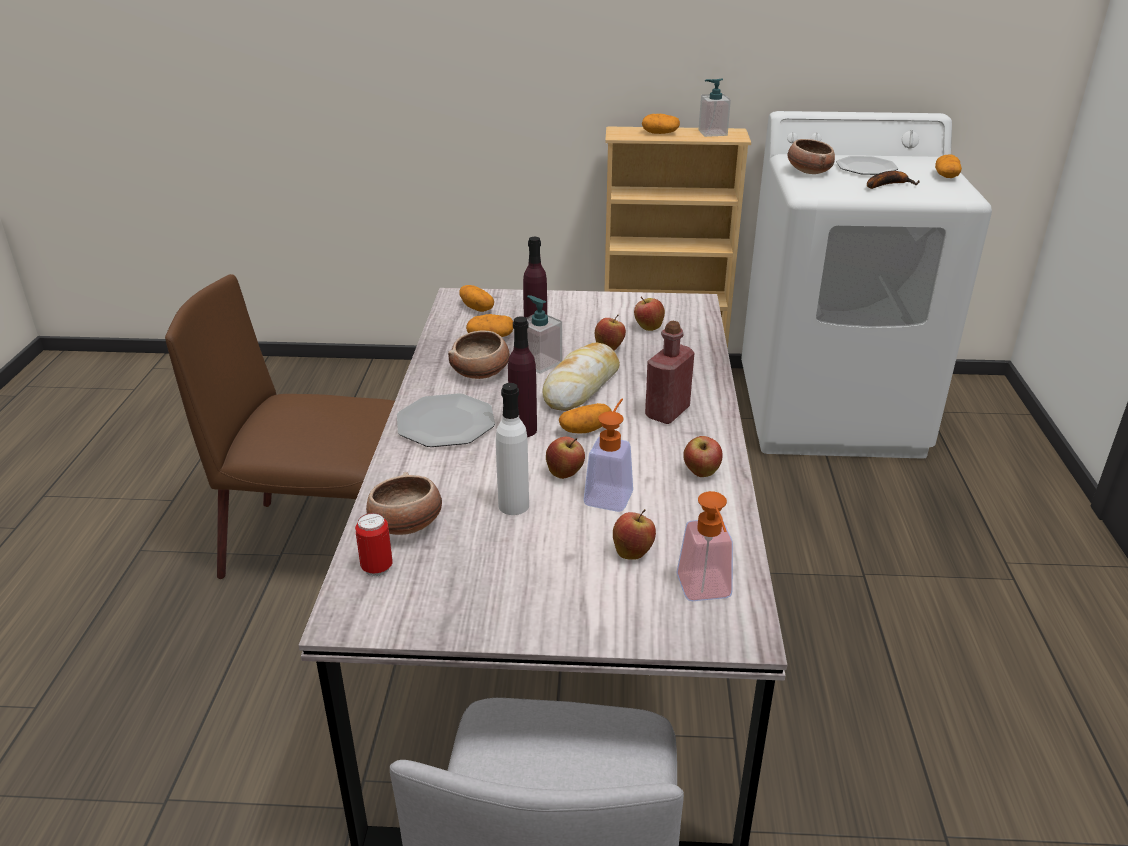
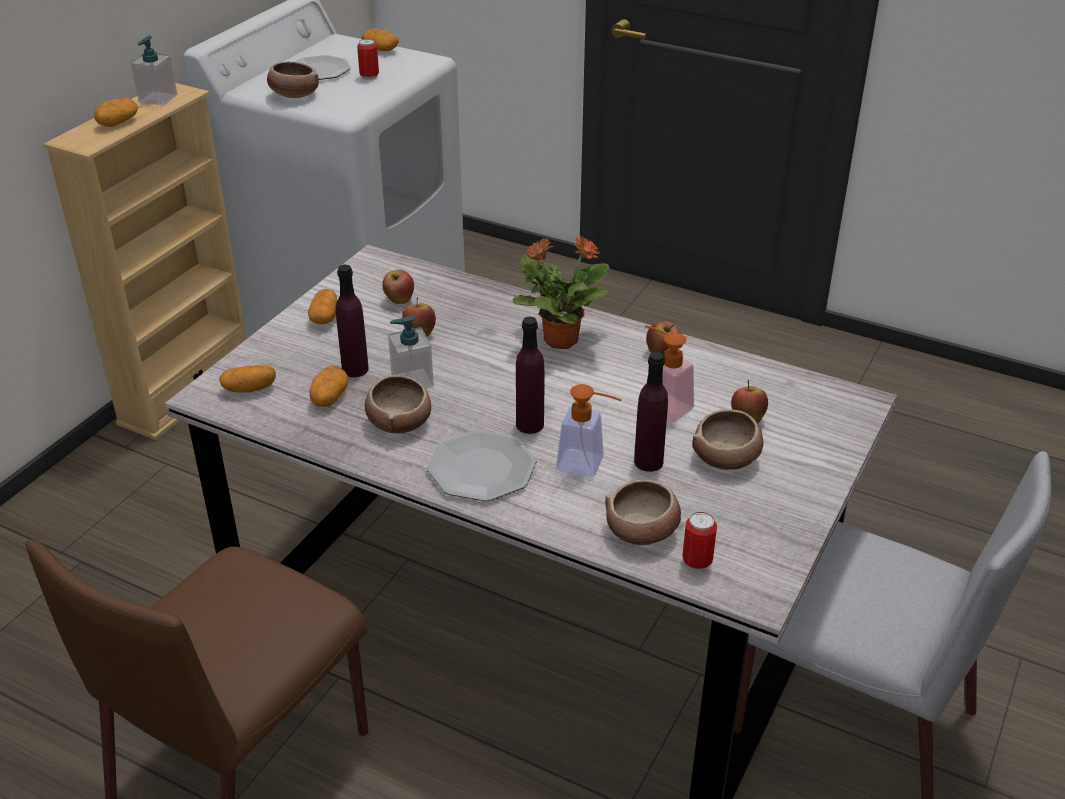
camera: 65 degrees left, 5 degrees up
white bottle [496,383,529,515] -> purple bottle [634,352,668,472]
bread [543,342,620,411] -> none
apple [546,437,585,479] -> none
potato [559,403,612,433] -> potato moved to [308,289,337,324]
red bottle [645,321,694,424] -> potted plant [513,236,609,349]
soap dispenser [676,491,733,601] -> soap dispenser moved to [556,384,622,478]
banana [867,171,919,189] -> can [357,39,379,80]
none -> bowl [692,409,763,470]

